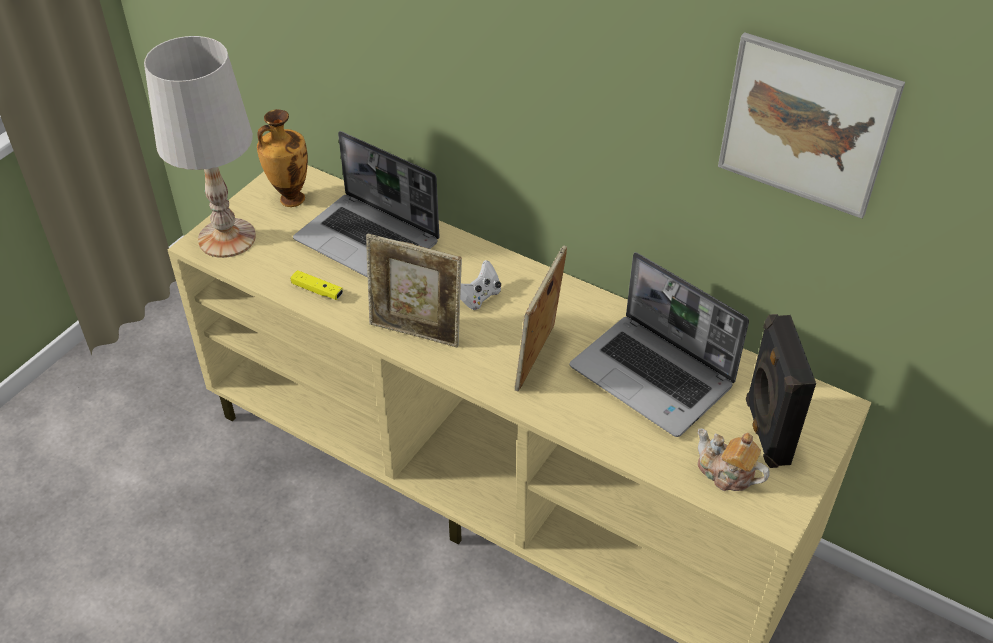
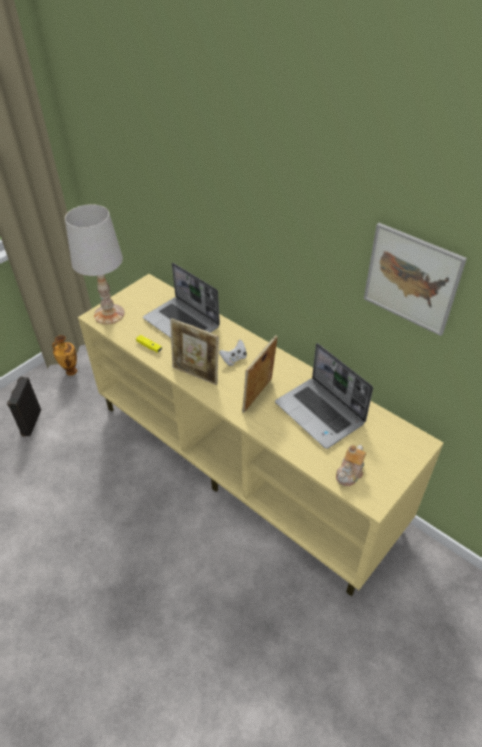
camera: 10 degrees right, 0 degrees up
vase [257,109,308,207] -> vase moved to [52,335,77,376]
teapot [697,428,770,491] -> teapot turned 105 degrees counterclockwise [336,445,366,486]
black speaker [746,314,816,468] -> black speaker moved to [7,377,41,437]

